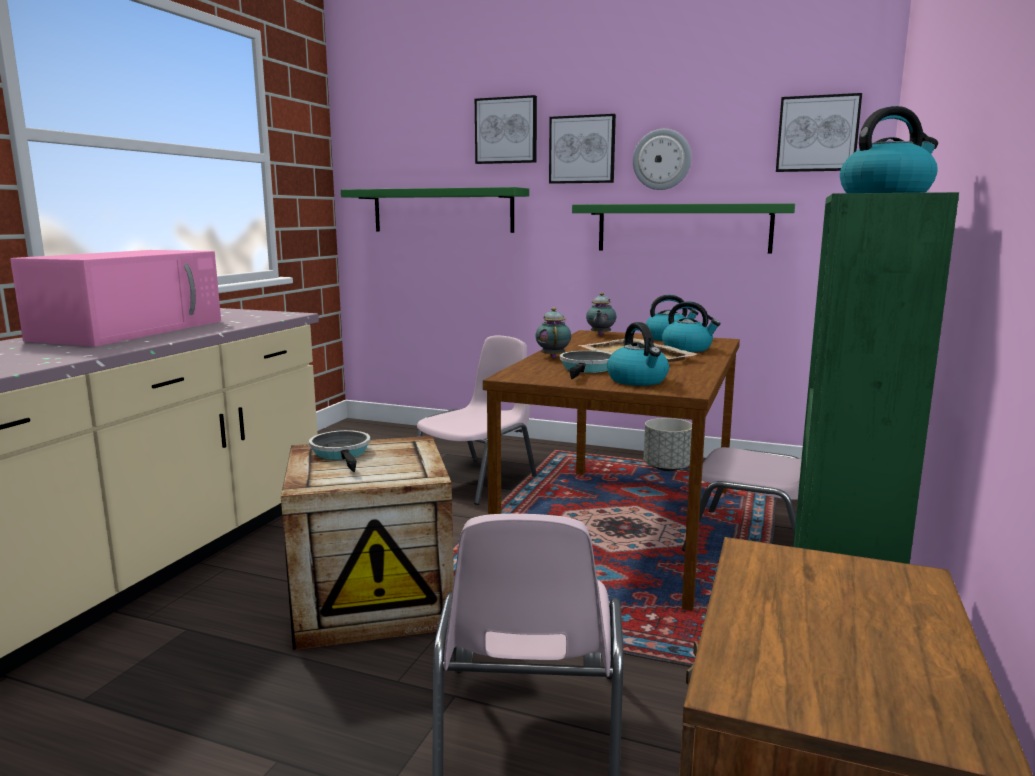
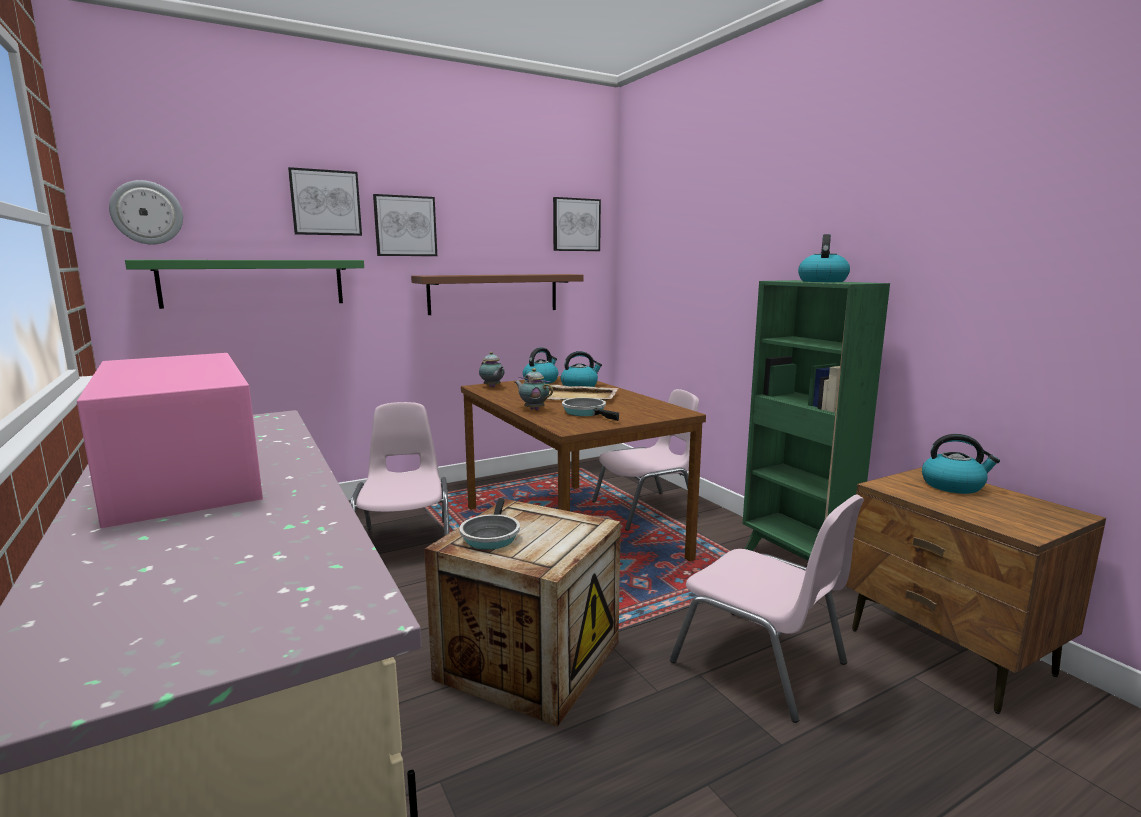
camera: 50 degrees left, 0 degrees up
frying pan [309,430,370,472] -> frying pan turned 105 degrees counterclockwise [459,498,520,550]
green shelf [572,203,795,254] -> brown shelf [411,274,584,315]
kettle [607,322,669,386] -> kettle moved to [922,434,1000,494]
wall clock [633,129,692,190] -> wall clock moved to [109,180,183,245]
grey planter [644,418,692,471] -> none

